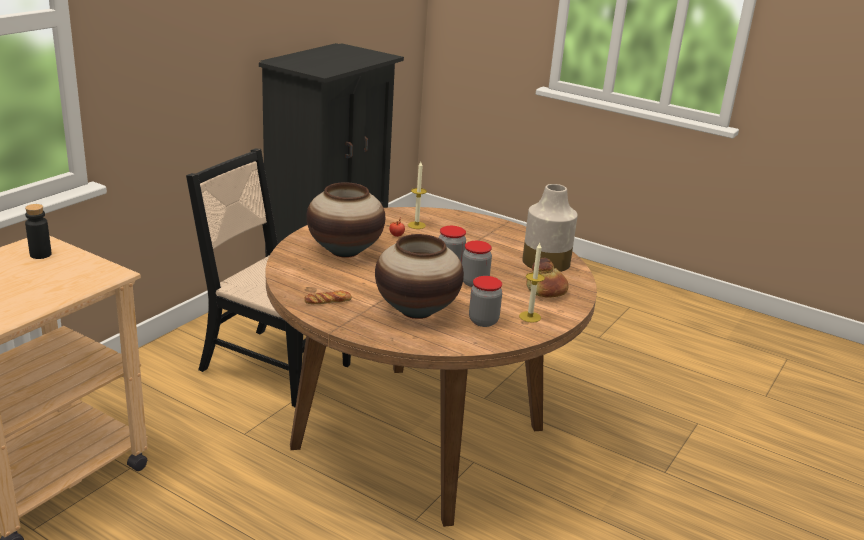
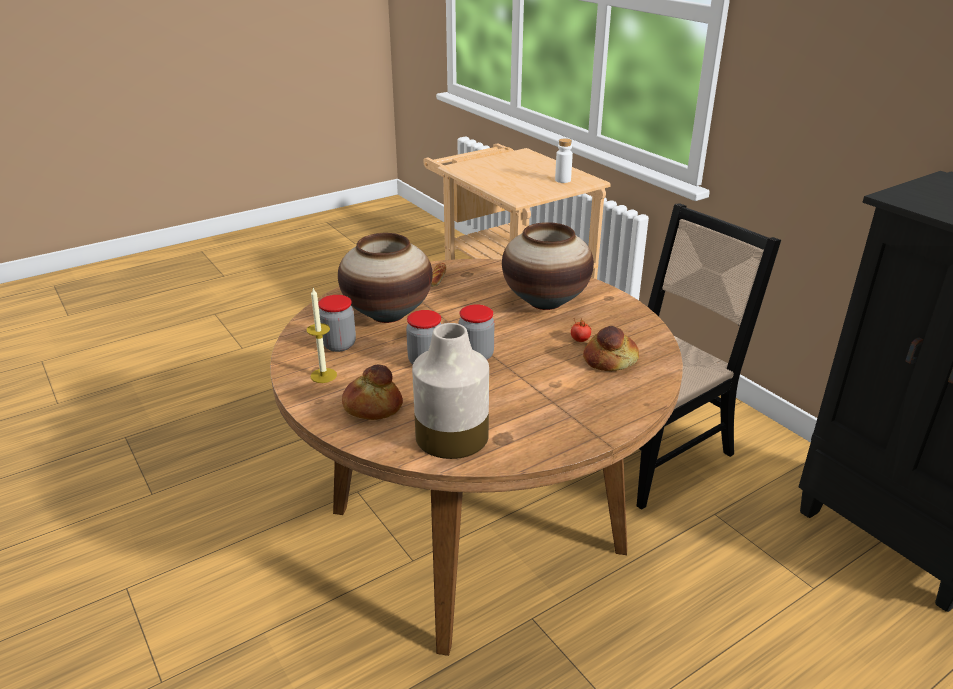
camera: 115 degrees right, 5 degrees up
black bottle [25,204,52,259] -> white bottle [555,138,573,183]
candle [408,162,427,229] -> bread [583,326,639,371]

